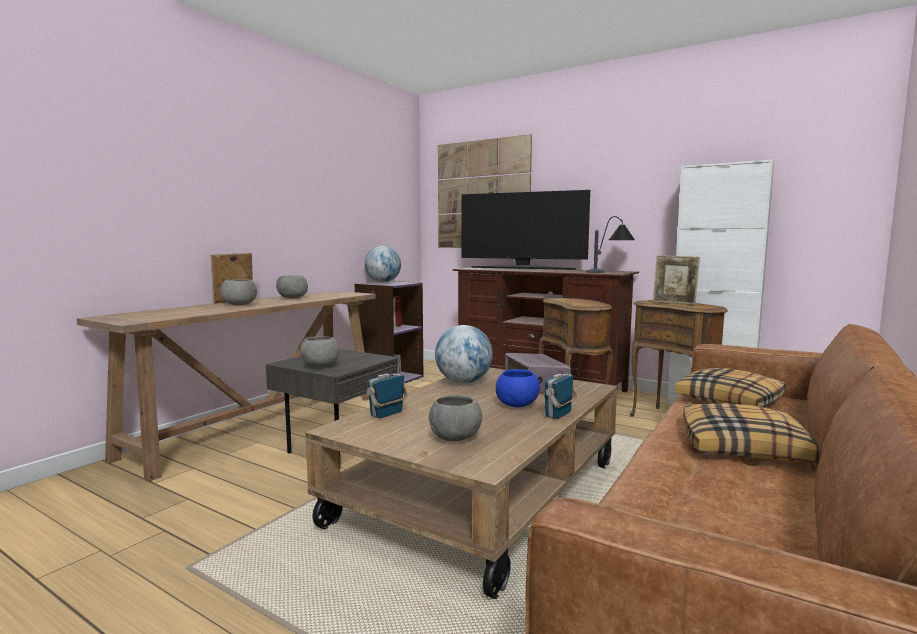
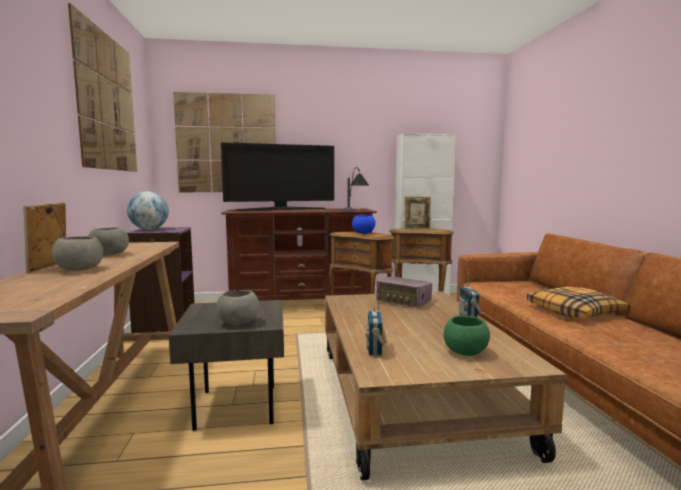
camera: 40 degrees left, 0 degrees up
grey bowl [429,394,482,441] -> green bowl [444,315,490,356]
globe [435,325,493,383] -> none
blue bowl [496,369,540,408] -> blue bowl moved to [352,215,376,234]
pillow [675,368,786,408] -> none
none -> picture [68,3,137,172]

